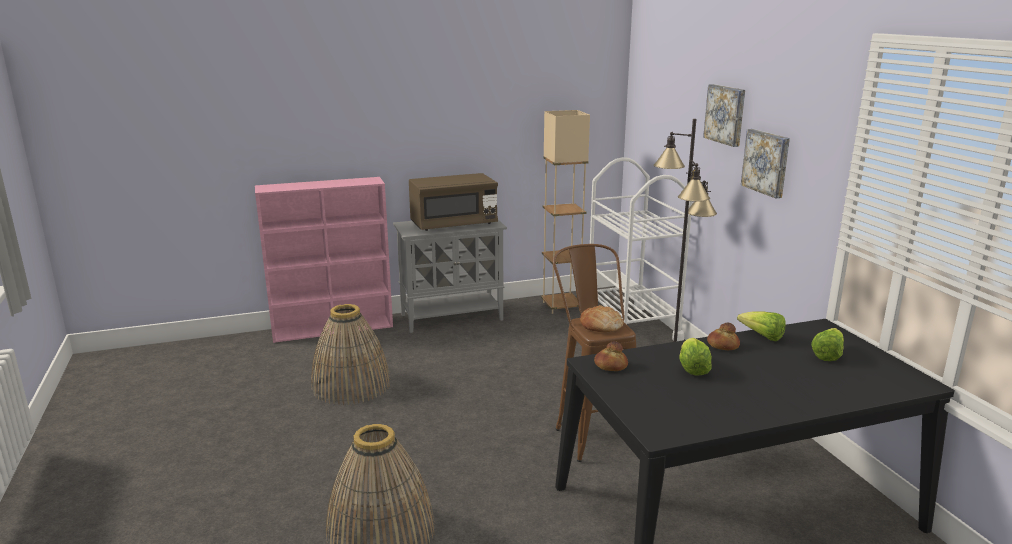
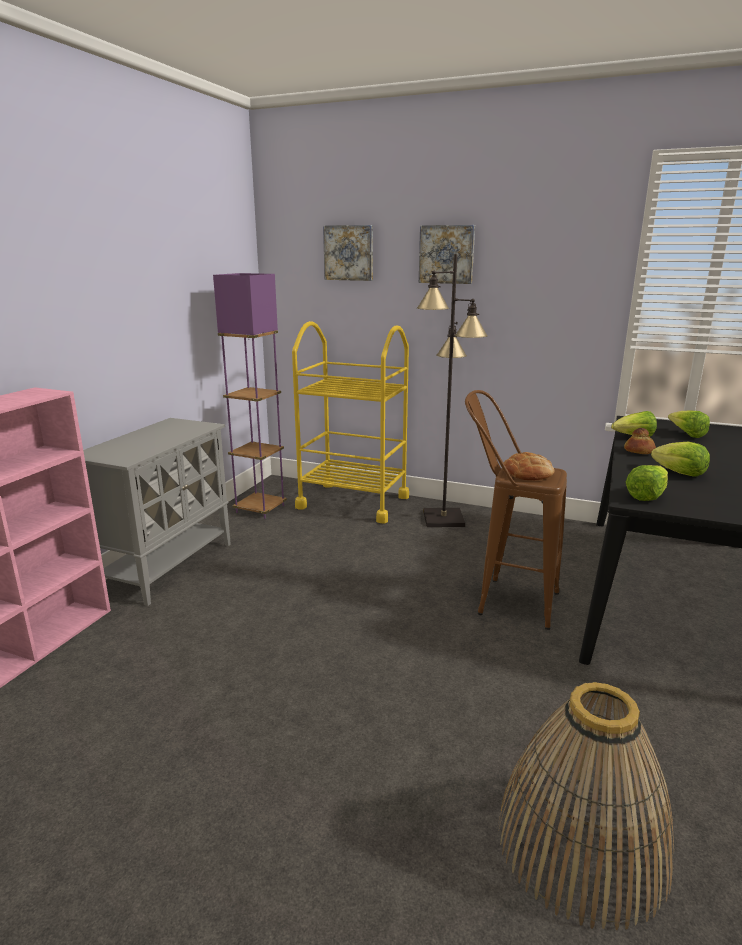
camera: 50 degrees left, 0 degrees up
basket [311,304,390,405] -> none
brown microwave [409,173,498,231] -> none
beige floor lamp [541,110,590,314] -> purple floor lamp [213,273,287,519]
white cart [590,157,693,350] -> yellow cart [292,321,409,523]
bread [594,341,628,371] -> lettuce [626,465,668,501]
picture [741,129,790,198] -> picture moved to [323,225,373,281]

